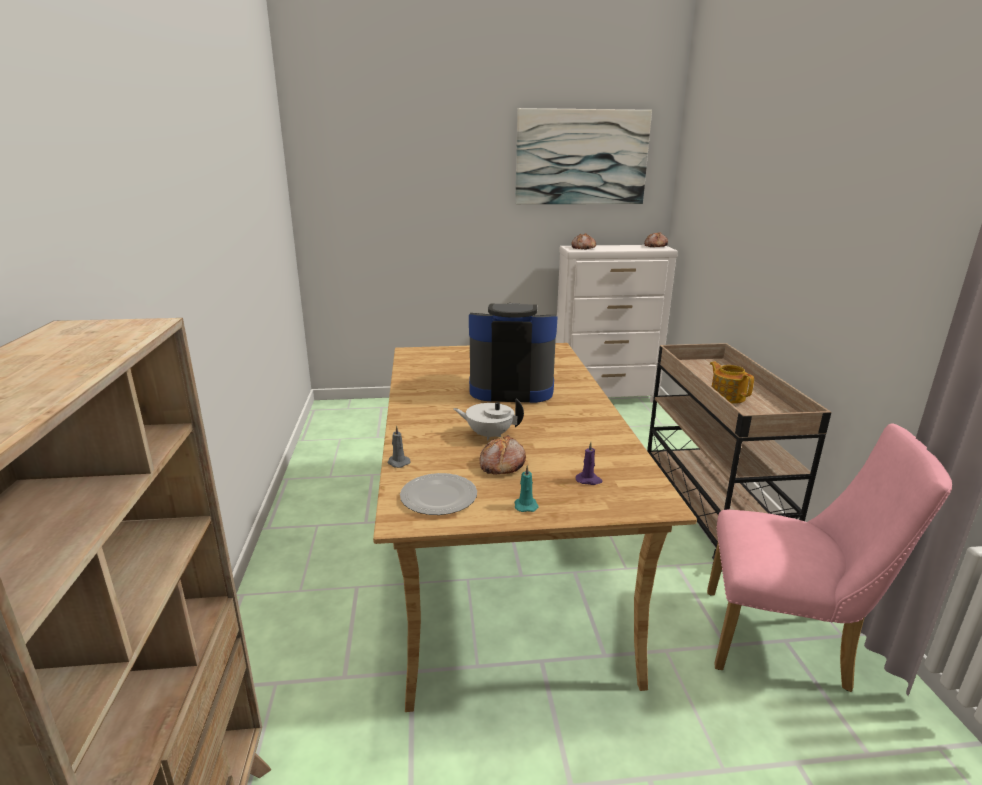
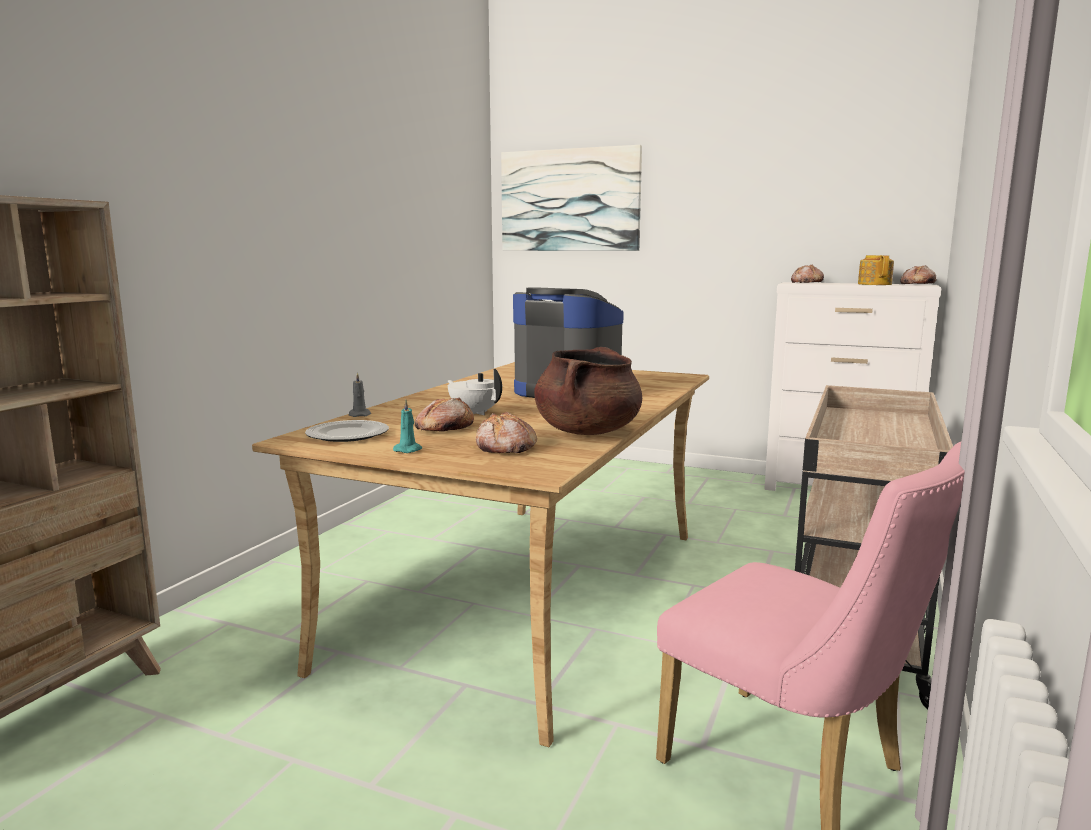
camera: 30 degrees right, 10 degrees down
picture [515,108,652,204] -> picture moved to [501,145,642,251]
purple candle [576,442,603,485] -> bread [476,412,537,453]
teapot [710,361,754,404] -> teapot moved to [858,255,894,285]
none -> brown cooking pot [534,347,642,435]

